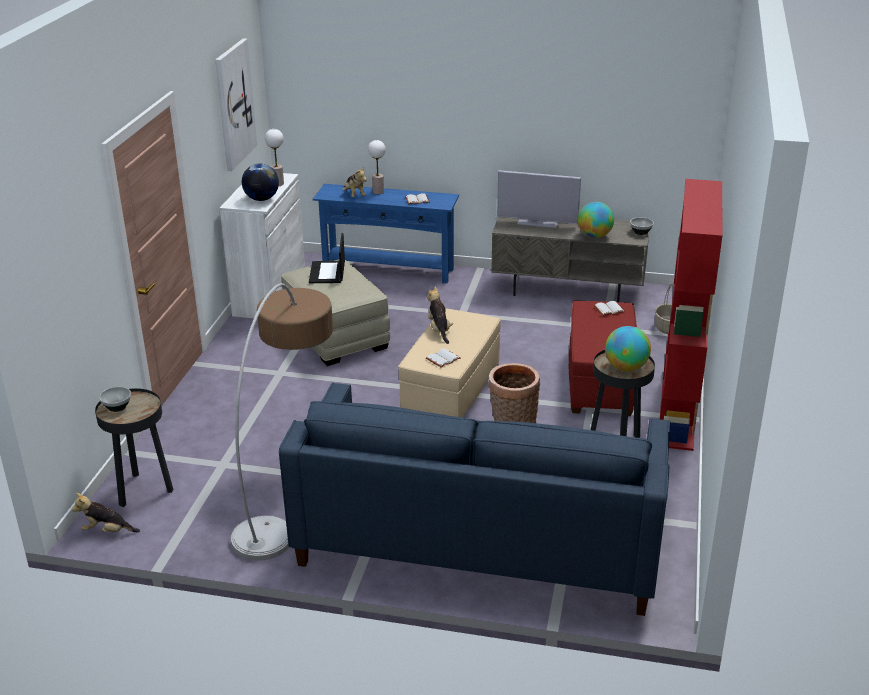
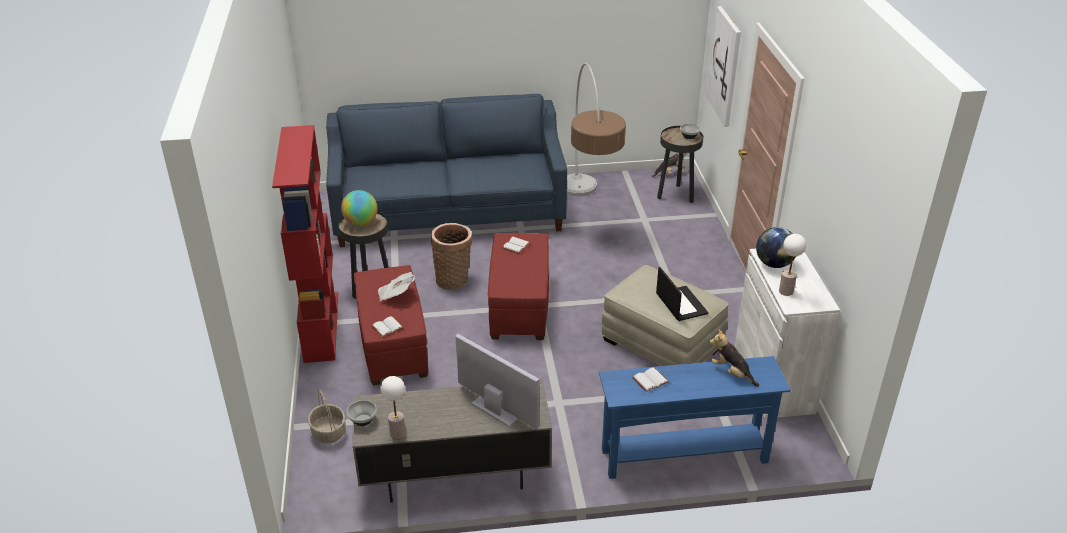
camera: 160 degrees right, 5 degrees up
picture [215,38,257,171] -> picture moved to [707,6,741,127]
table lamp [368,140,386,195] -> table lamp moved to [380,376,406,439]
beige ottoman [398,308,501,418] -> red ottoman [488,233,549,340]
plush toy [427,286,453,344] -> none
television [497,170,581,228] -> television turned 45 degrees clockwise [455,334,539,429]
globe [578,202,614,238] -> none
none -> newspaper [378,272,415,301]

